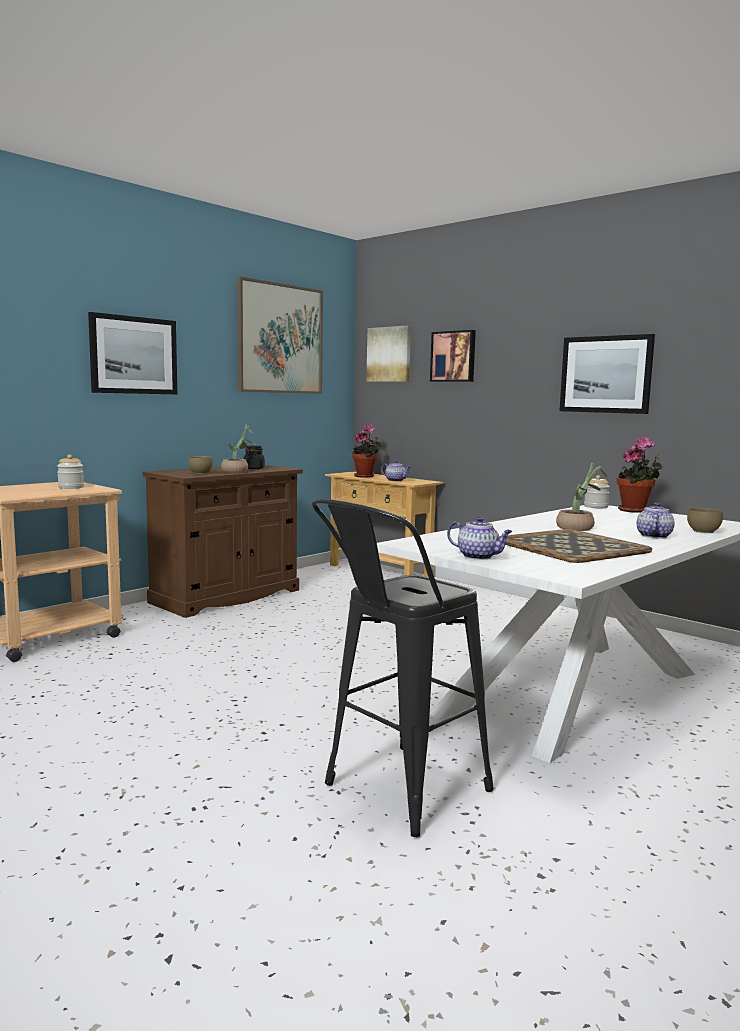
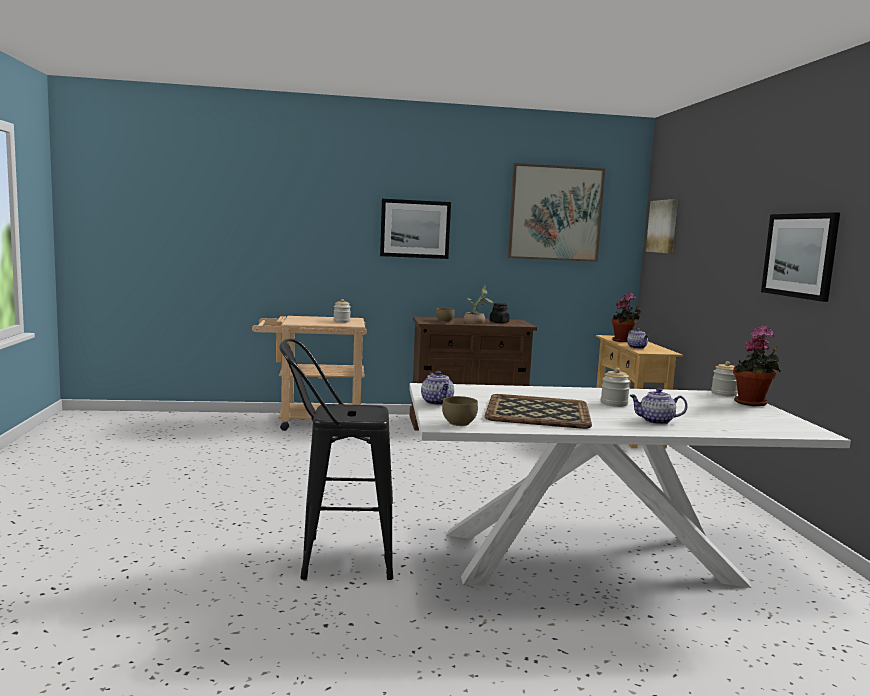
camera: 40 degrees right, 0 degrees up
picture [430,330,476,382] -> none
potted plant [556,463,608,531] -> jar [601,368,630,407]
teapot [637,502,675,539] -> teapot turned 150 degrees counterclockwise [630,388,687,425]
brown bowl [687,508,723,533] -> brown bowl moved to [442,396,478,426]

